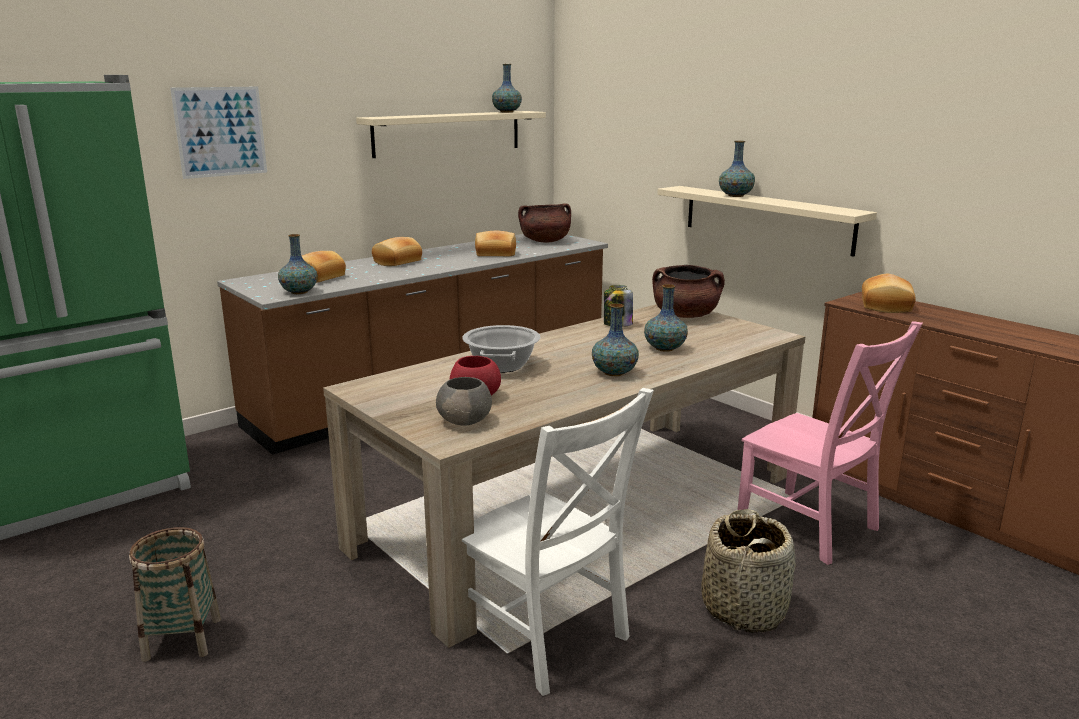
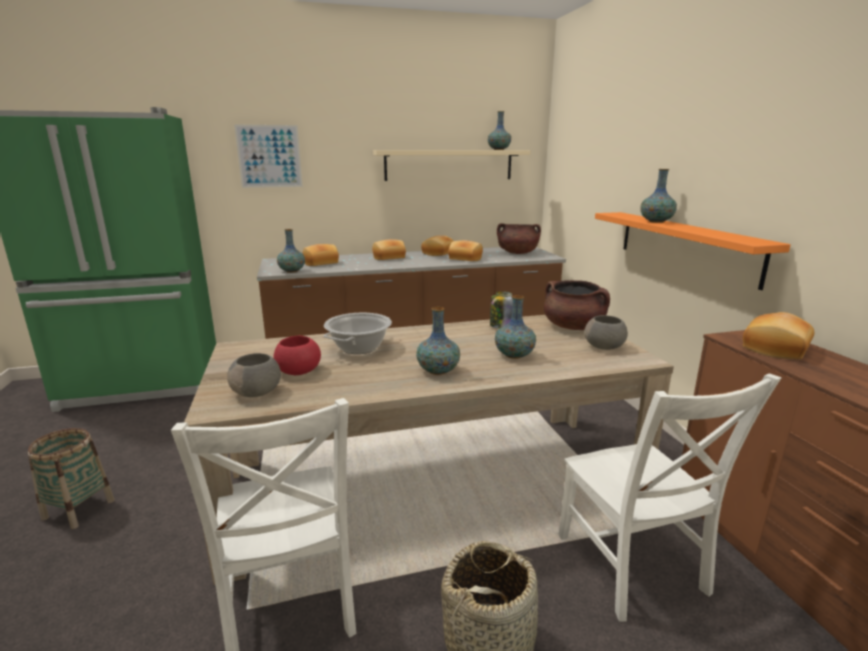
camera: 25 degrees right, 0 degrees up
beige shelf [657,186,877,257] -> orange shelf [595,212,791,290]
pink chair [738,321,923,565] -> white chair [558,373,782,622]
none -> bread [421,235,454,256]
none -> grey bowl [584,315,628,350]

